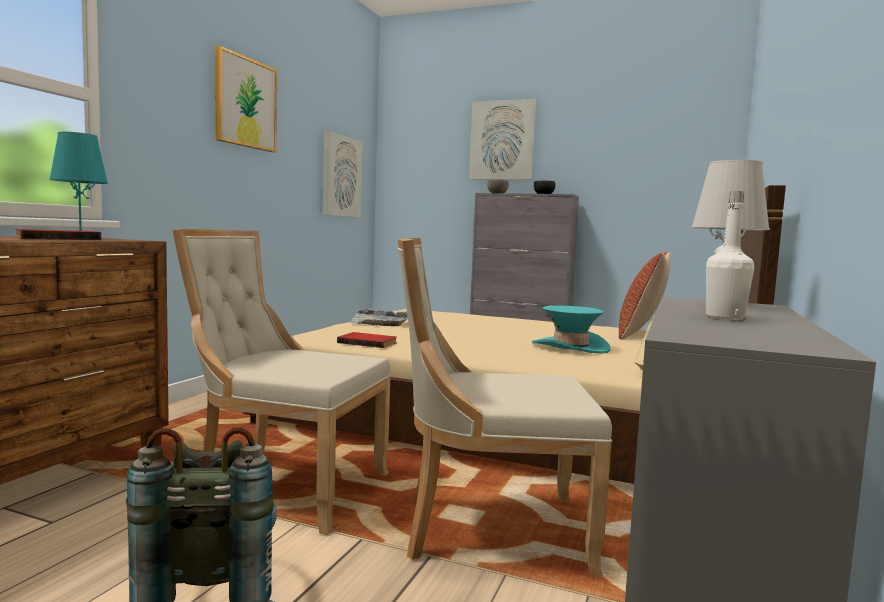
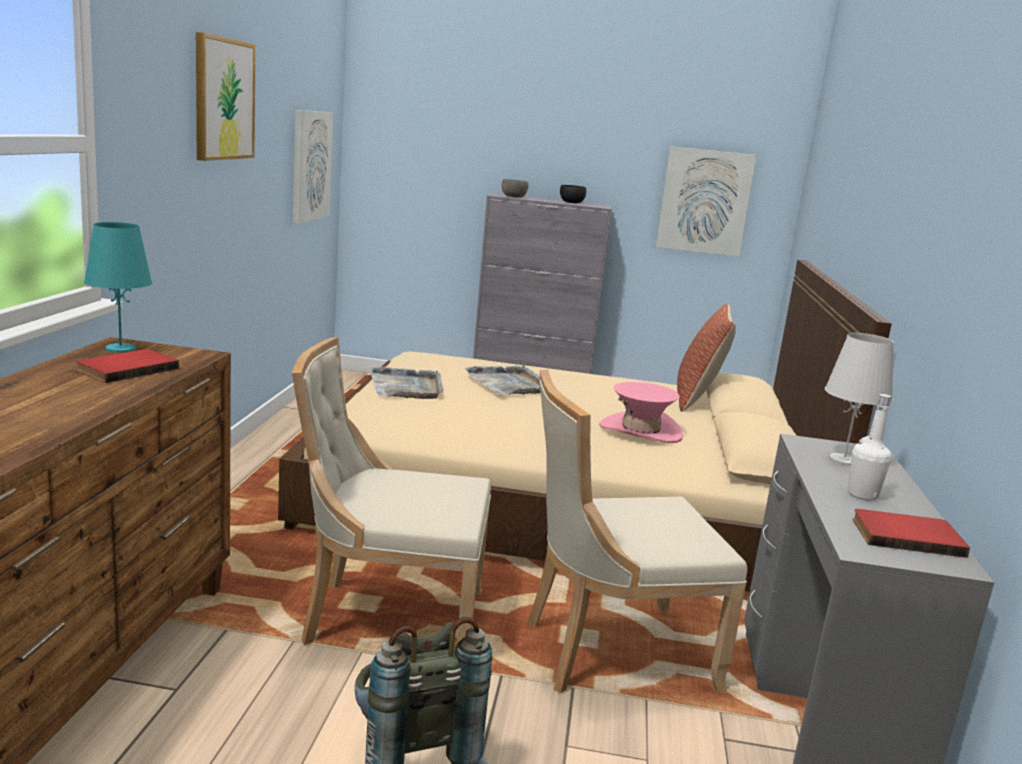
camera: 15 degrees left, 10 degrees up
red book [337,332,397,348] -> red book moved to [853,509,970,558]
picture [469,99,536,180] -> picture moved to [656,146,756,256]
turquoise hat [532,306,611,354] -> pink hat [599,382,683,443]
none -> grey tray [464,365,541,395]

